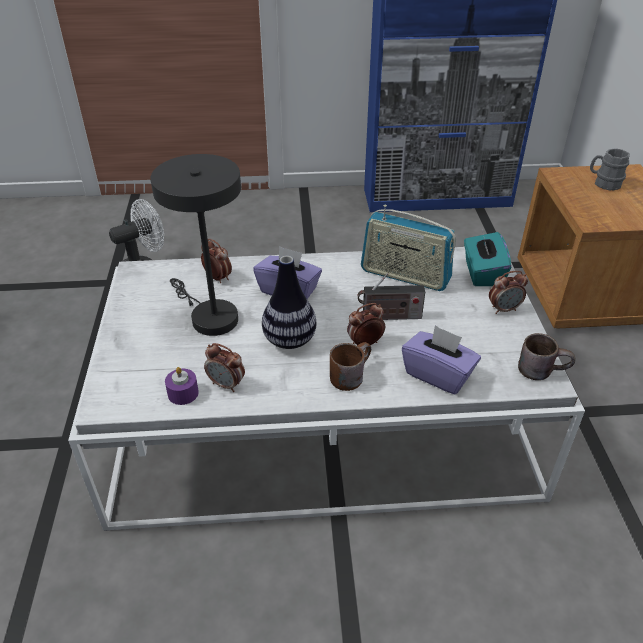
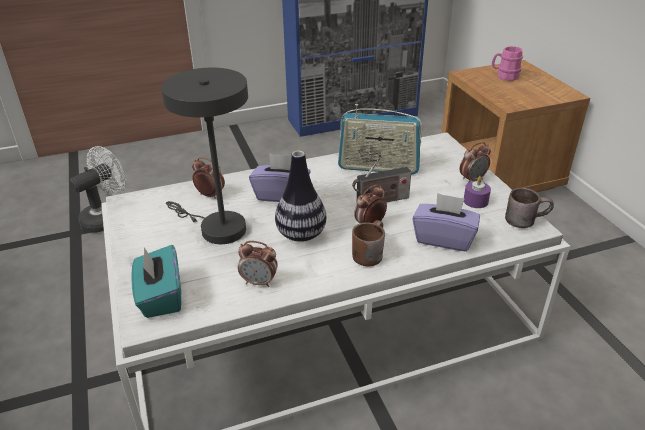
camera: 15 degrees left, 5 degrees down
purple candle [165,367,199,405] -> purple candle moved to [464,176,491,208]
turquoise tissue box [464,229,511,286] -> turquoise tissue box moved to [131,245,181,318]
grey mug [590,148,630,191] -> pink mug [492,46,523,81]

